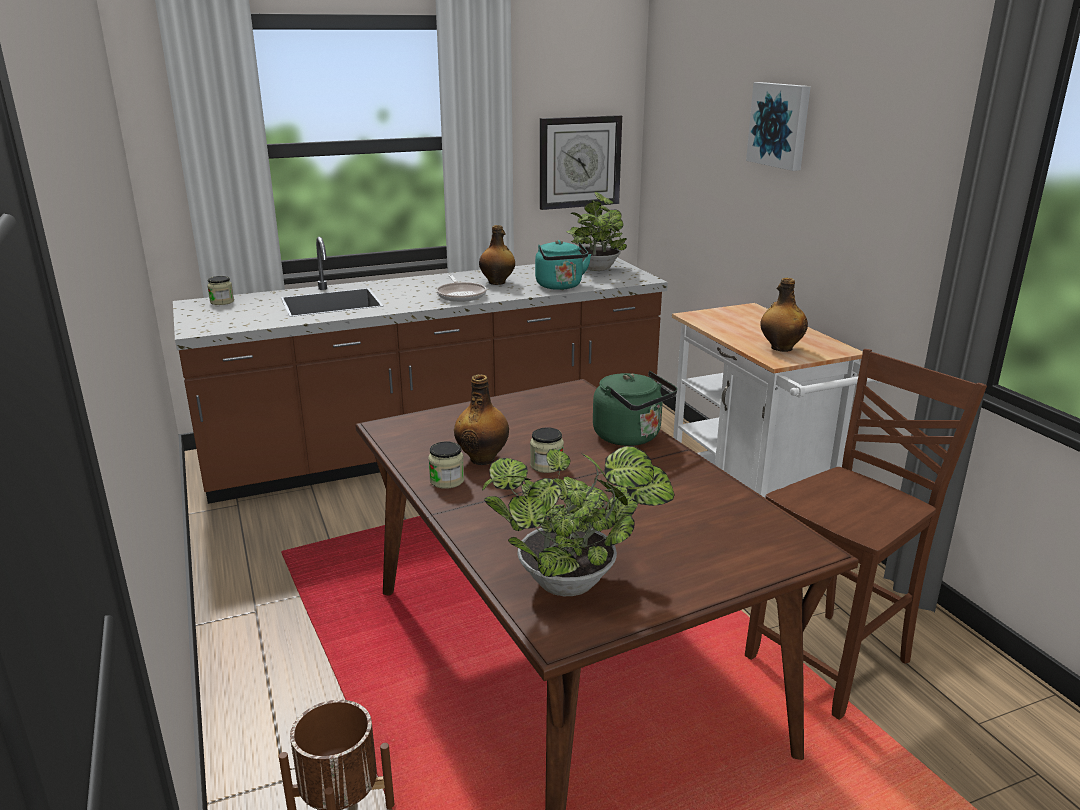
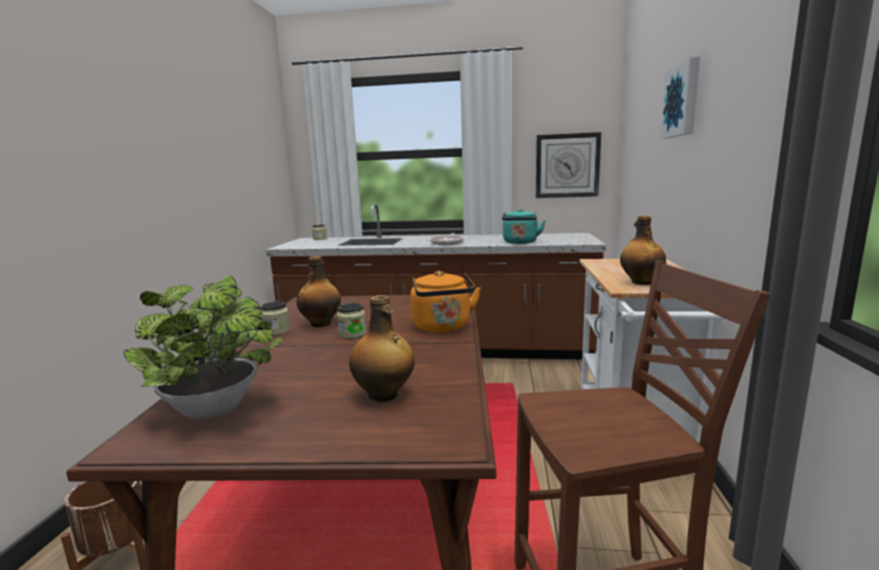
camera: 30 degrees right, 10 degrees down
bottle [479,225,515,285] -> bottle moved to [349,295,415,402]
potted plant [566,192,627,271] -> none
green kettle [593,371,677,446] -> orange kettle [410,271,481,333]

